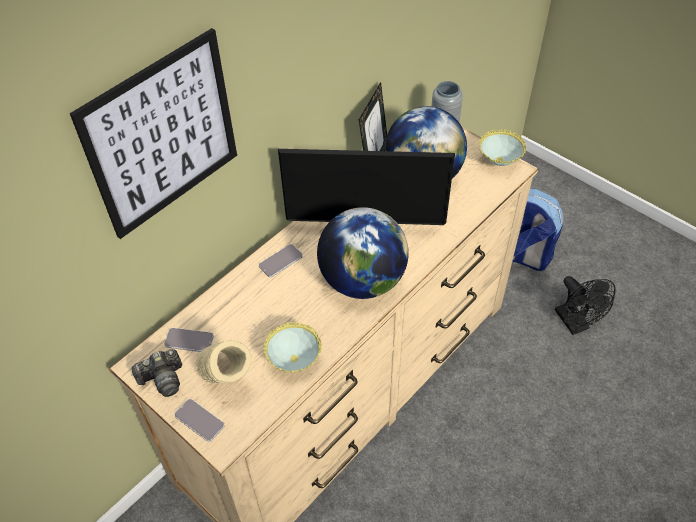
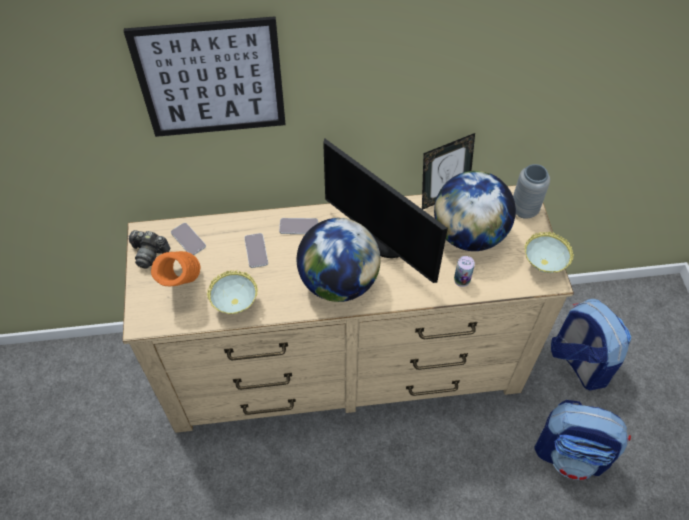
camera: 40 degrees right, 5 degrees up
phone [174,399,225,442] -> phone moved to [244,233,268,268]
beige vase [195,340,251,383] -> orange vase [151,251,200,286]
black fan [555,276,616,335] -> backpack [534,400,631,480]
none -> can [454,256,475,287]

